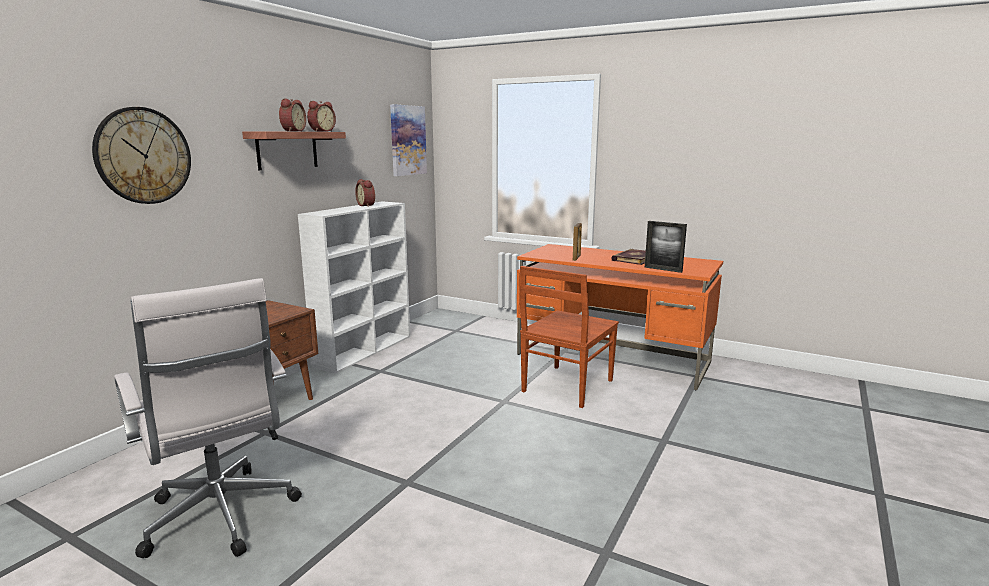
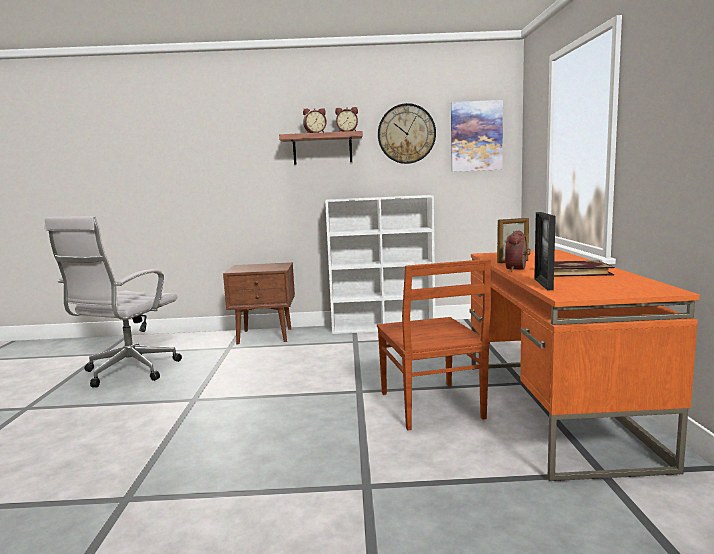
camera: 60 degrees right, 5 degrees down
wall clock [92,107,191,204] -> wall clock moved to [378,103,436,164]
alarm clock [355,179,375,207] -> alarm clock moved to [505,230,531,271]
brown chair [520,266,619,408] -> brown chair turned 105 degrees counterclockwise [377,259,491,431]

